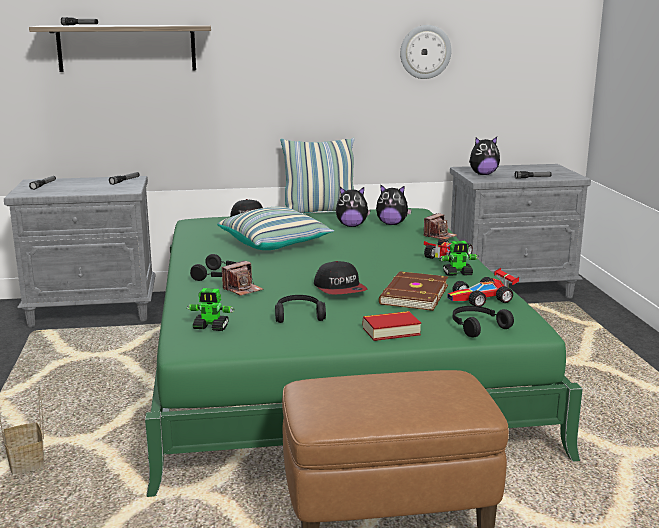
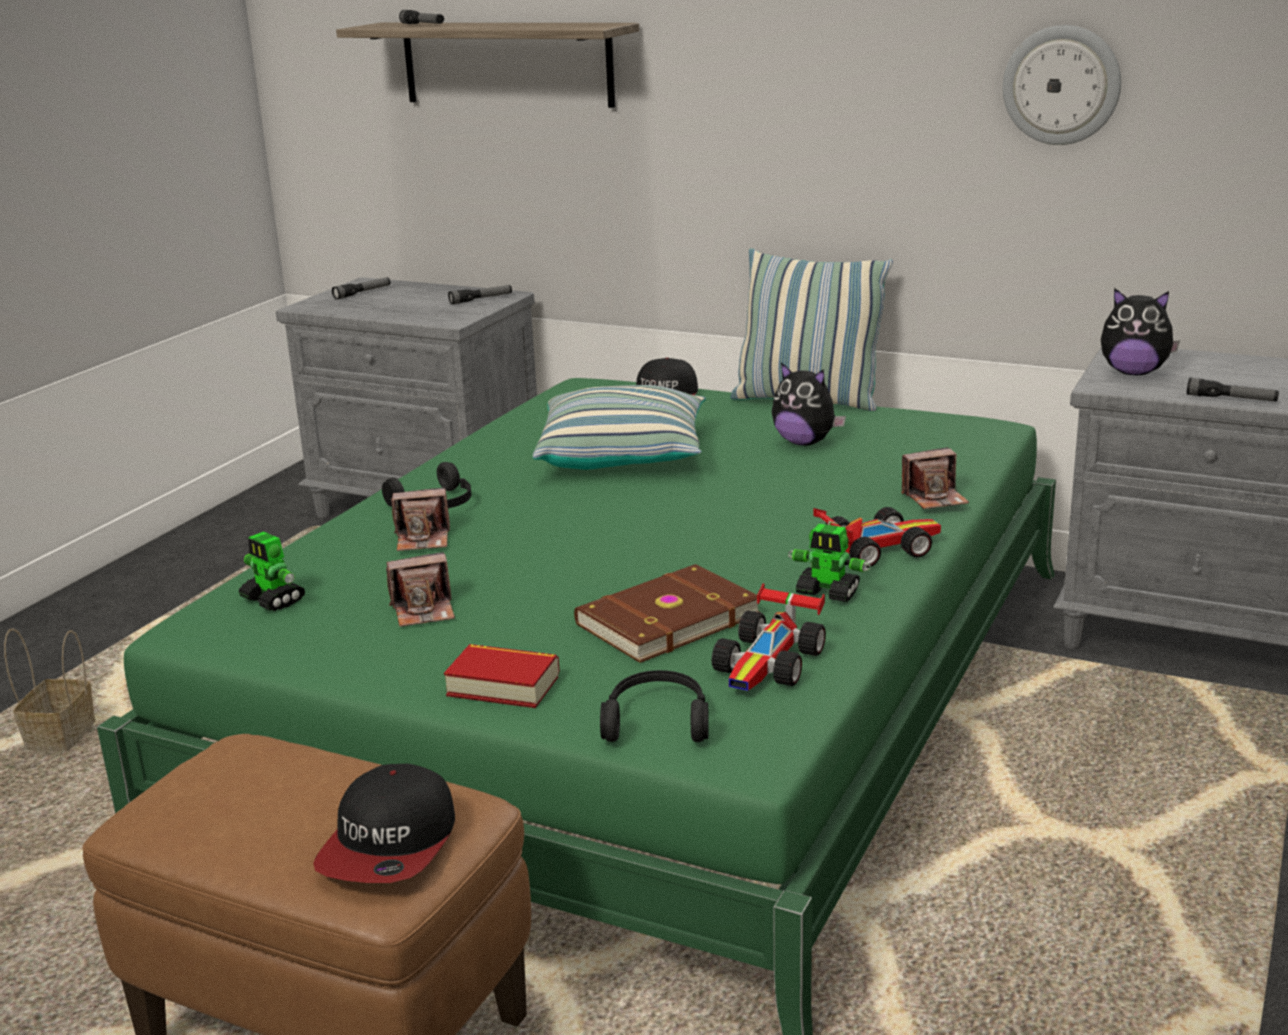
camera: 35 degrees right, 5 degrees up
black headphones [275,295,326,323] -> camera [386,552,455,627]
cap [314,261,368,295] -> cap moved to [313,764,455,883]
plush toy [376,184,412,225] -> none
toy car [447,268,519,307] -> toy car turned 75 degrees counterclockwise [712,583,826,691]

